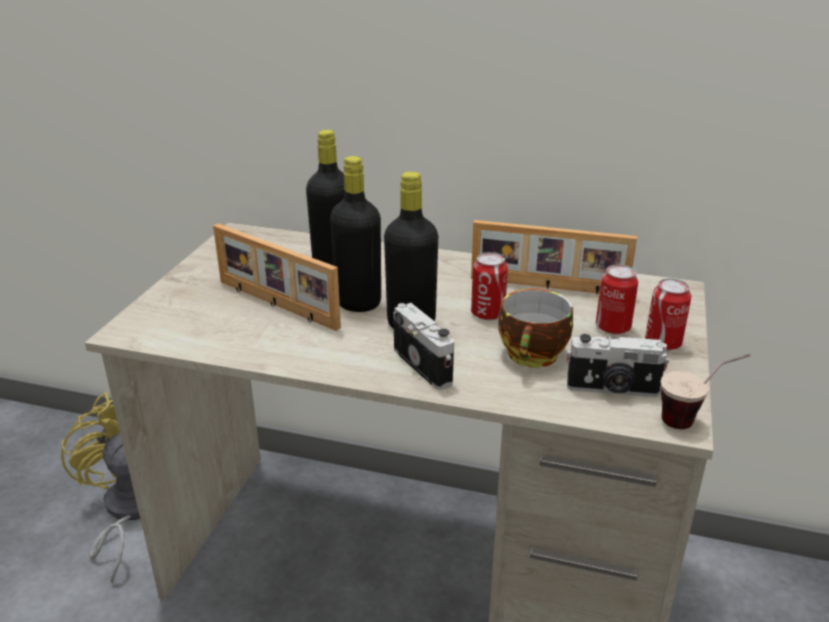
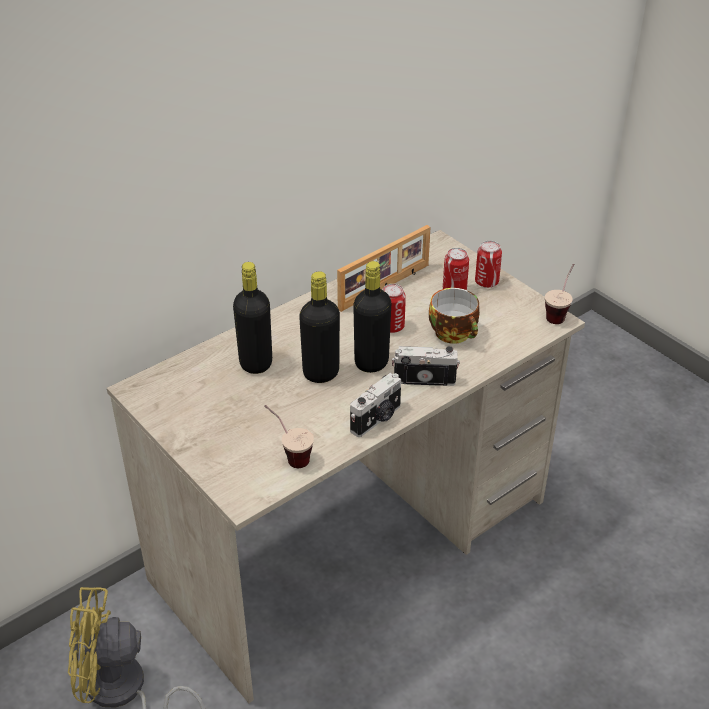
camera: 55 degrees left, 10 degrees up
picture frame [213,223,341,331] -> none
camera [567,334,669,397] -> camera moved to [350,373,401,437]
none -> cup [264,405,314,468]

